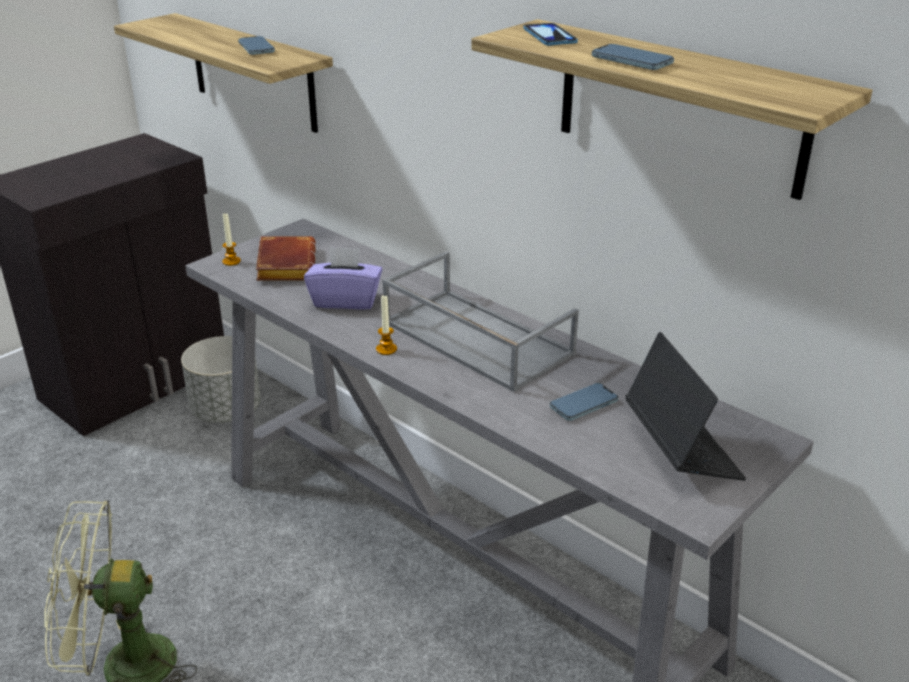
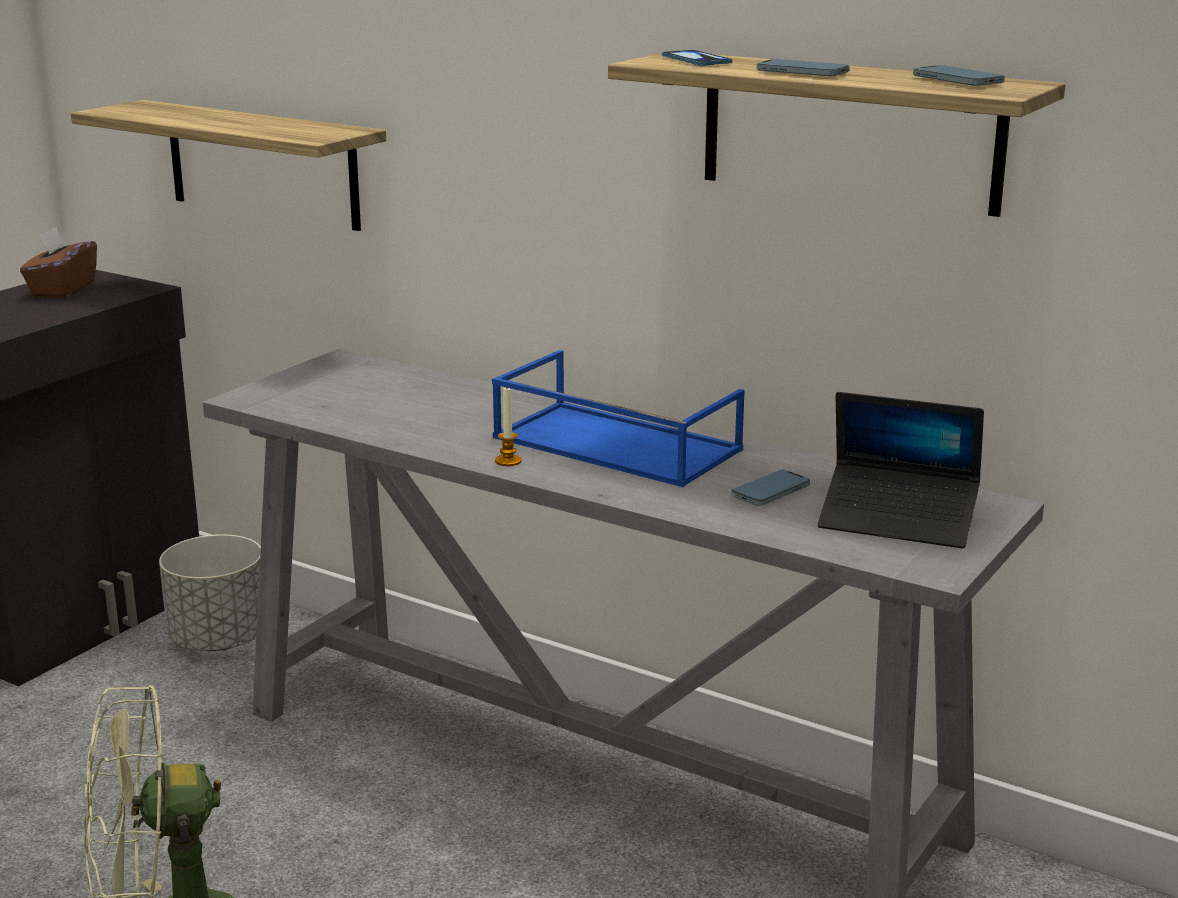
camera: 10 degrees left, 10 degrees down
candle [222,214,241,266] -> none
phone [238,36,275,55] -> phone moved to [913,65,1005,86]
brown book [256,236,316,281] -> none
purple tissue box [304,246,383,310] -> none
grey tray [382,251,579,392] -> blue tray [492,350,745,487]
laptop [625,332,746,481] -> laptop turned 135 degrees clockwise [818,392,984,548]
none -> brown tissue box [20,227,97,298]

